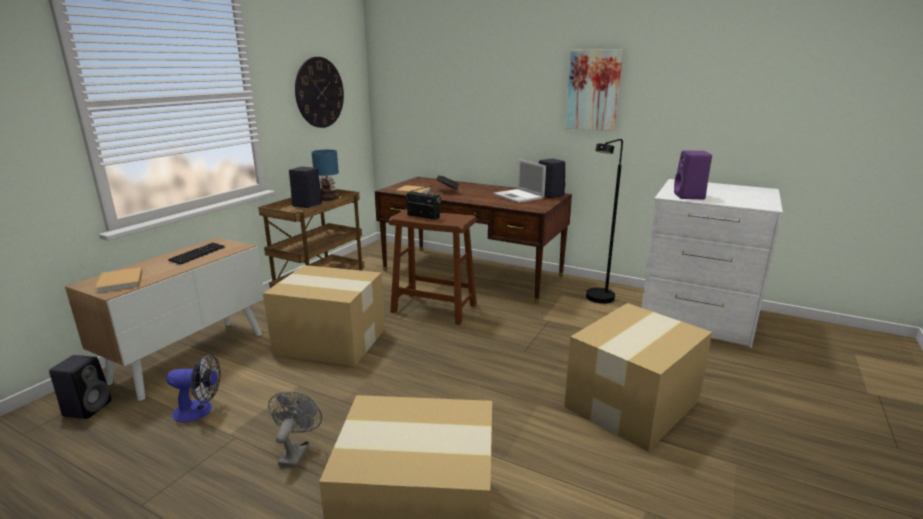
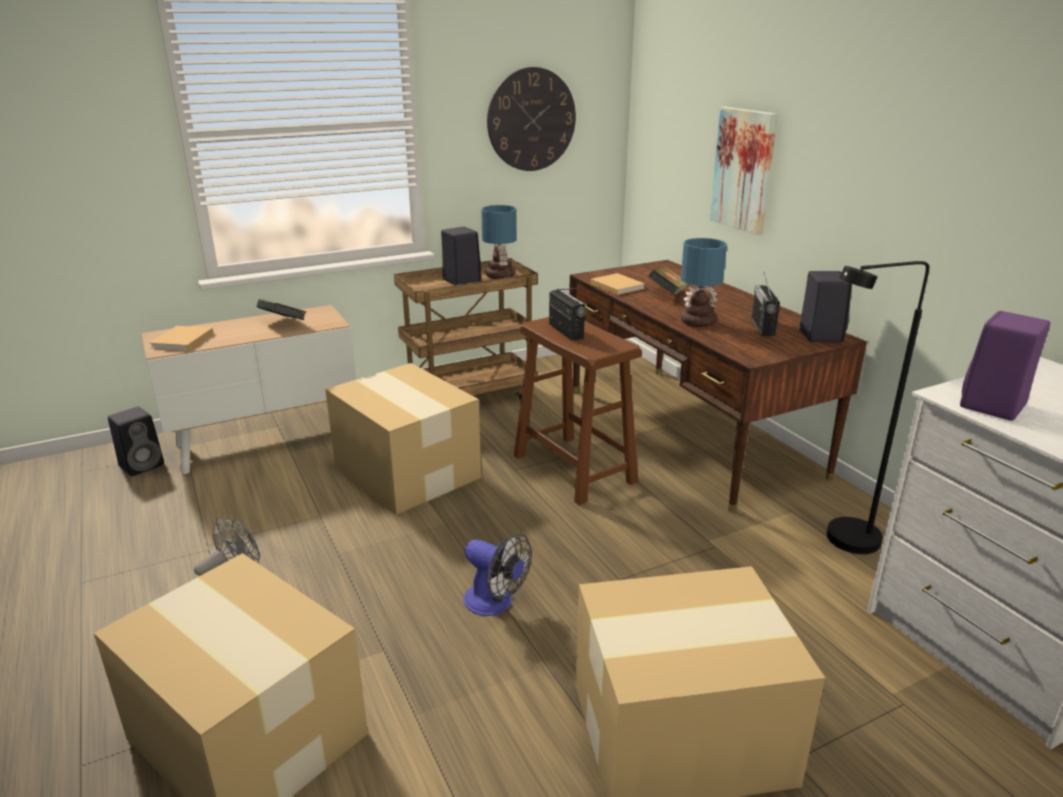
camera: 35 degrees right, 5 degrees up
fan [167,353,221,422] -> fan moved to [463,534,532,616]
keyboard [168,243,225,265] -> book [256,299,306,320]
laptop [493,159,546,203] -> radio [751,272,780,336]
picture [566,49,623,131] -> picture moved to [709,107,778,235]
none -> table lamp [681,238,727,327]

